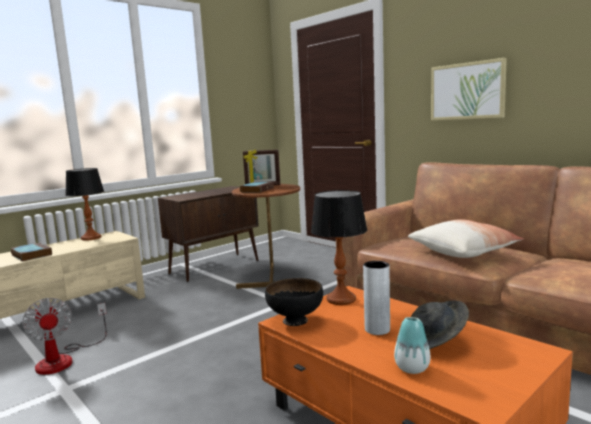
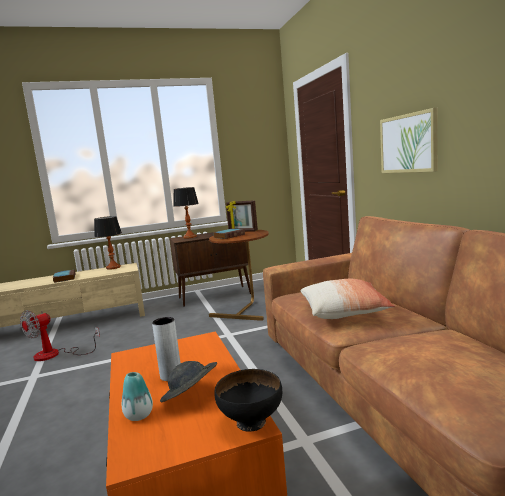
camera: 25 degrees right, 0 degrees up
fan [22,298,107,375] -> fan turned 45 degrees clockwise [20,310,100,361]
black bowl [265,278,323,326] -> black bowl moved to [215,369,282,432]
table lamp [311,190,367,305] -> table lamp moved to [173,187,199,239]

